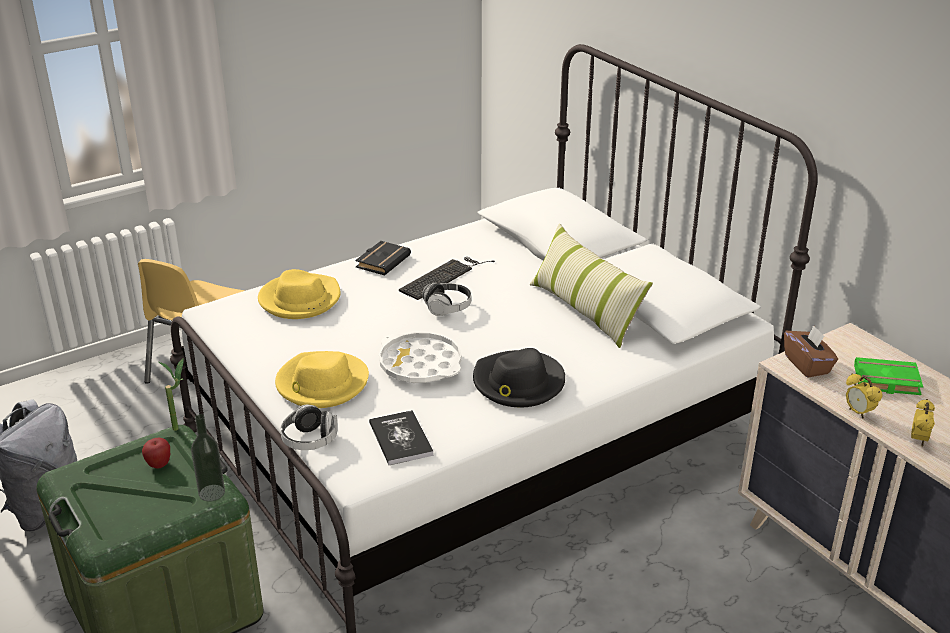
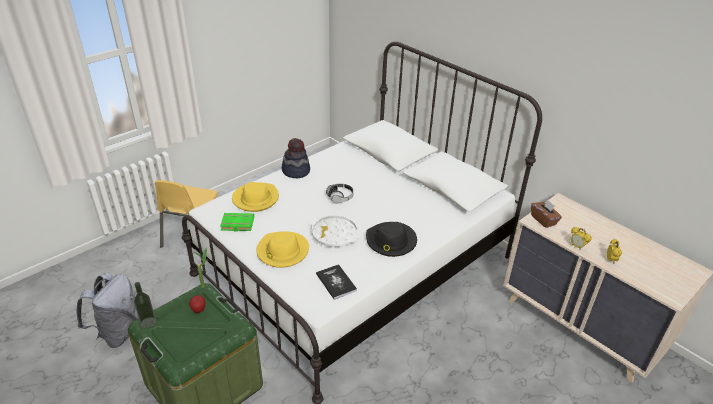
camera: 10 degrees left, 5 degrees up
bottle [191,414,225,502] -> bottle moved to [134,282,156,328]
headphones [280,404,337,450] -> none
black book [355,241,411,276] -> hat [282,138,310,178]
keyboard [399,257,495,300] -> none
pillow [530,223,653,348] -> none
green book [854,357,923,395] -> green book moved to [220,213,254,232]

